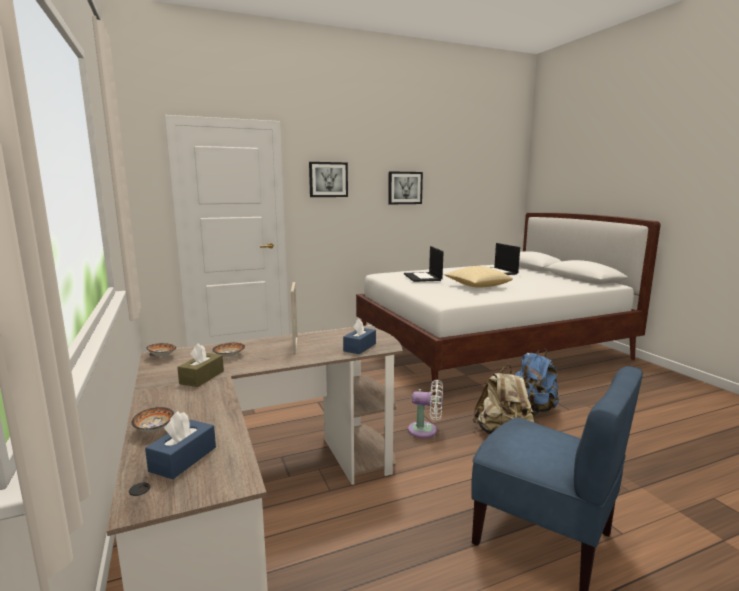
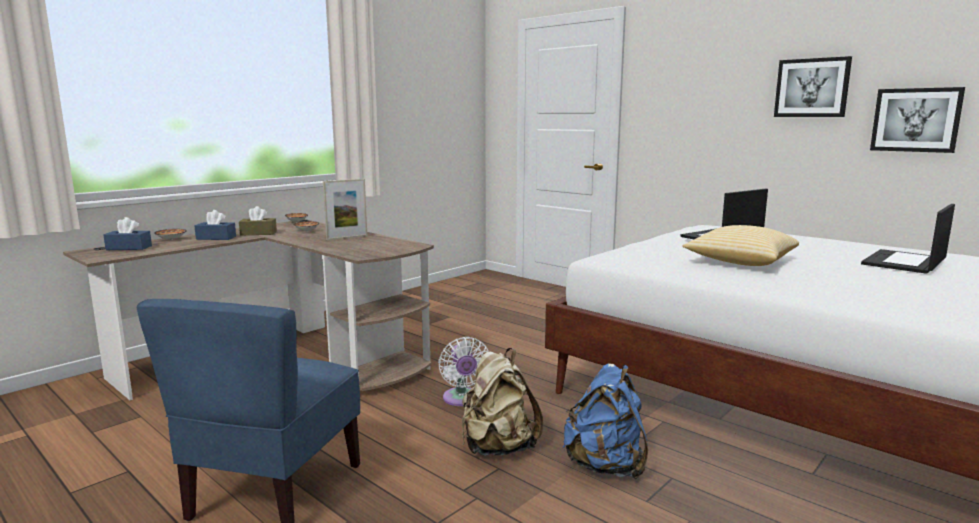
camera: 65 degrees right, 0 degrees up
picture [309,162,348,197] -> picture moved to [870,87,965,153]
blue tissue box [343,319,376,354] -> blue tissue box moved to [194,210,236,240]

